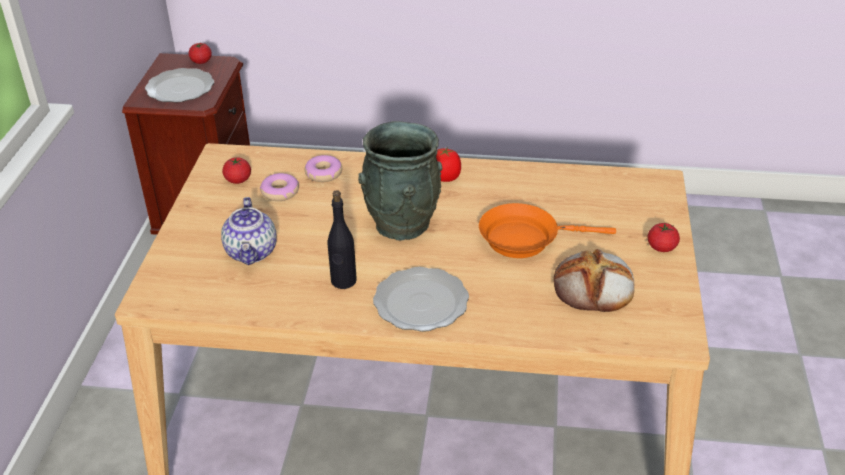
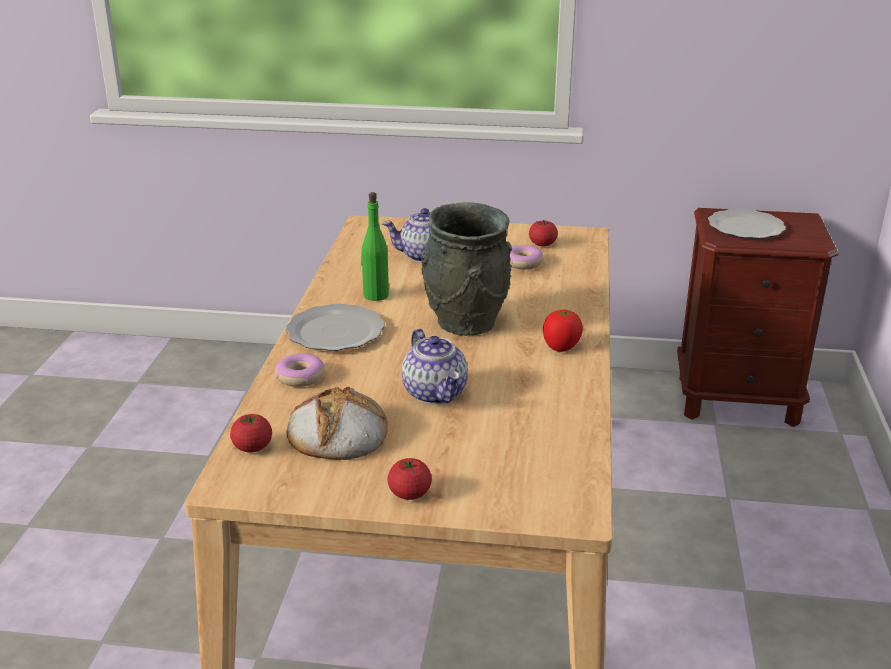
camera: 90 degrees right, 10 degrees down
tomato [188,42,212,64] -> tomato moved to [230,414,272,453]
donut [305,155,342,182] -> donut moved to [275,353,325,387]
black bottle [328,190,357,289] -> green bottle [361,192,389,301]
orange frying pan [479,203,616,258] -> teapot [402,329,468,404]

